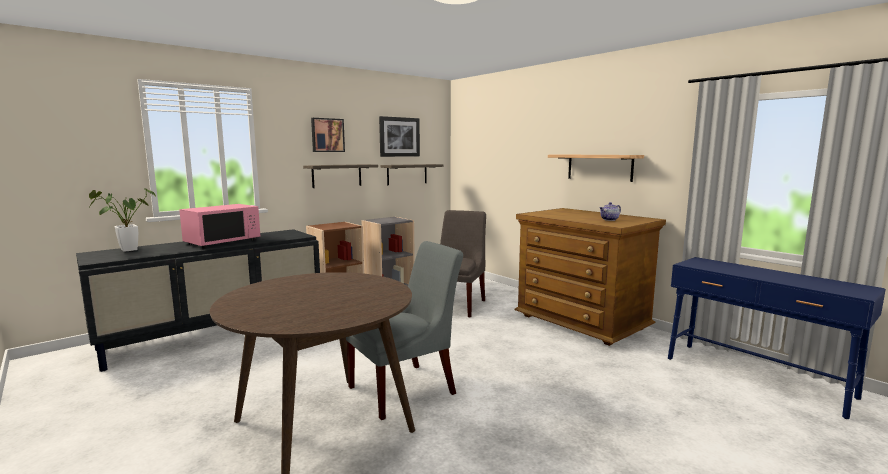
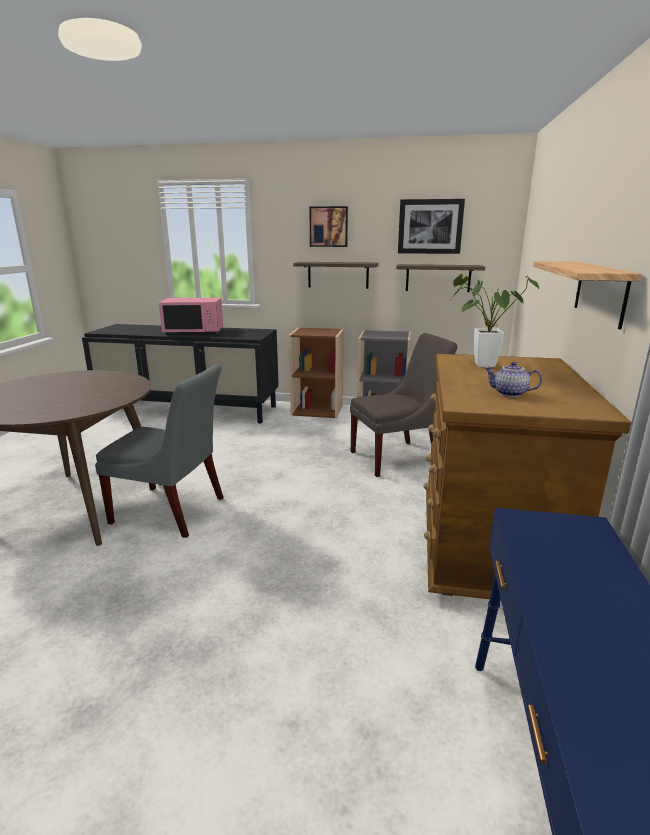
camera: 50 degrees right, 10 degrees up
potted plant [89,188,156,252] -> potted plant moved to [452,274,540,367]

